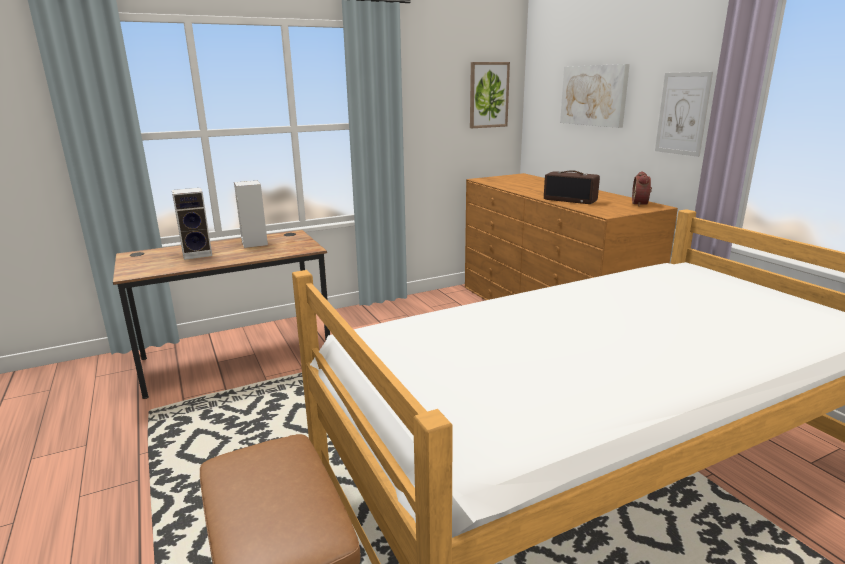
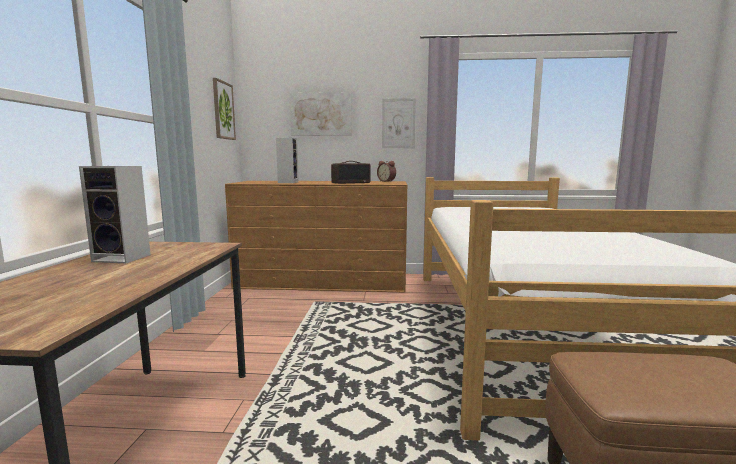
camera: 60 degrees left, 10 degrees down
speaker [172,188,212,260] -> speaker moved to [276,138,299,183]

